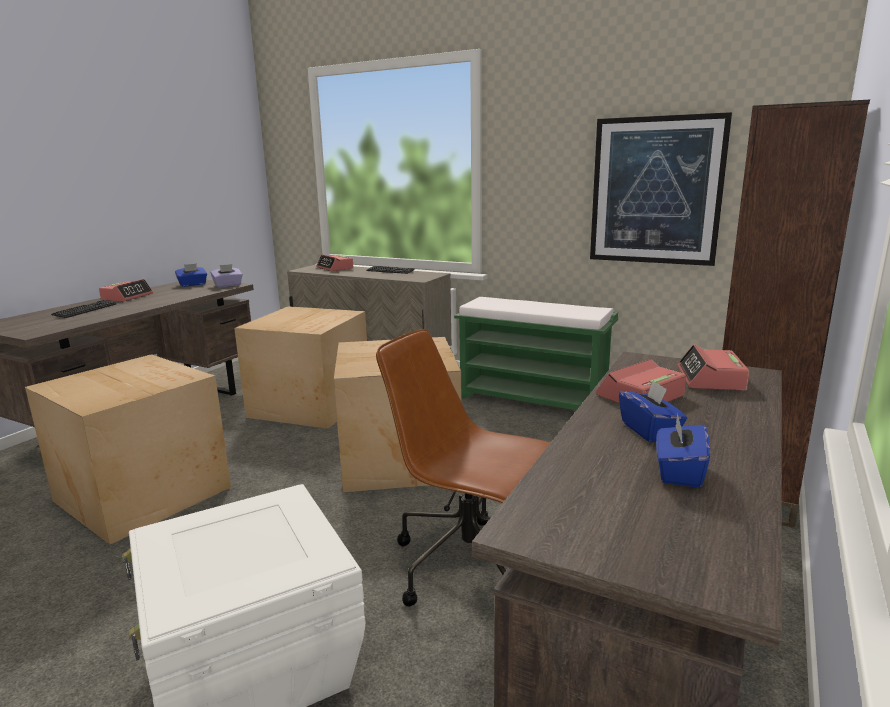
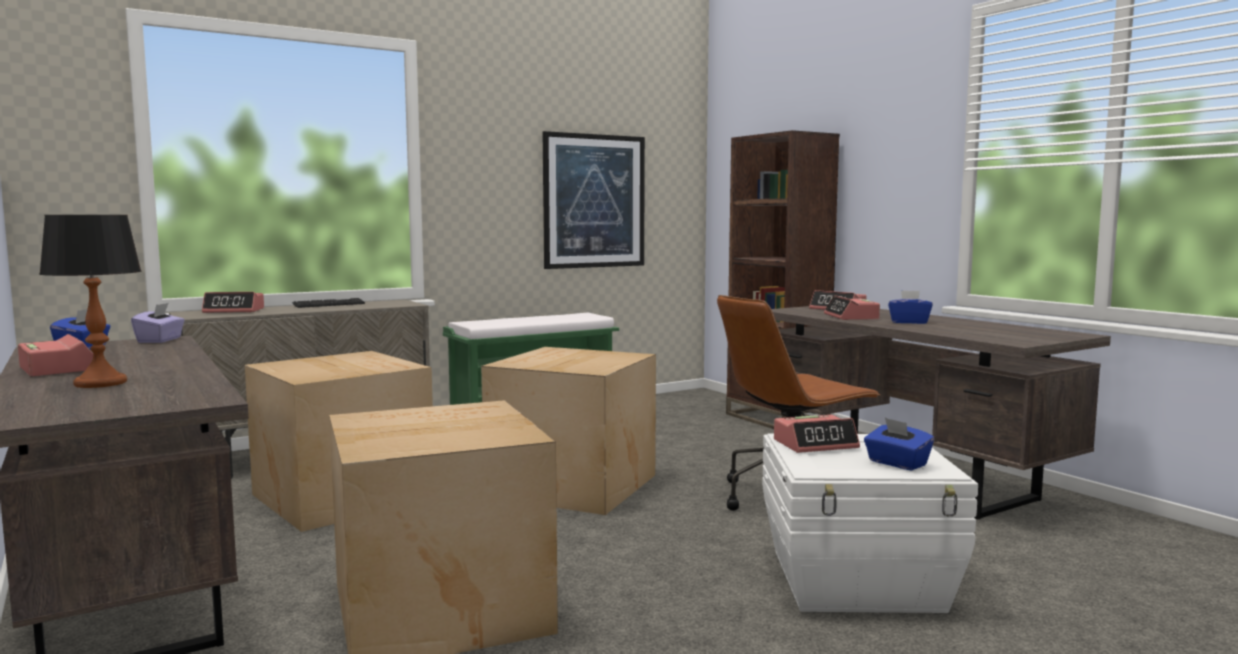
camera: 60 degrees left, 10 degrees down
keyboard [52,300,116,318] -> table lamp [39,215,141,388]
blue tissue box [656,413,710,488] -> blue tissue box moved to [864,418,934,471]
none -> alarm clock [774,415,860,453]

